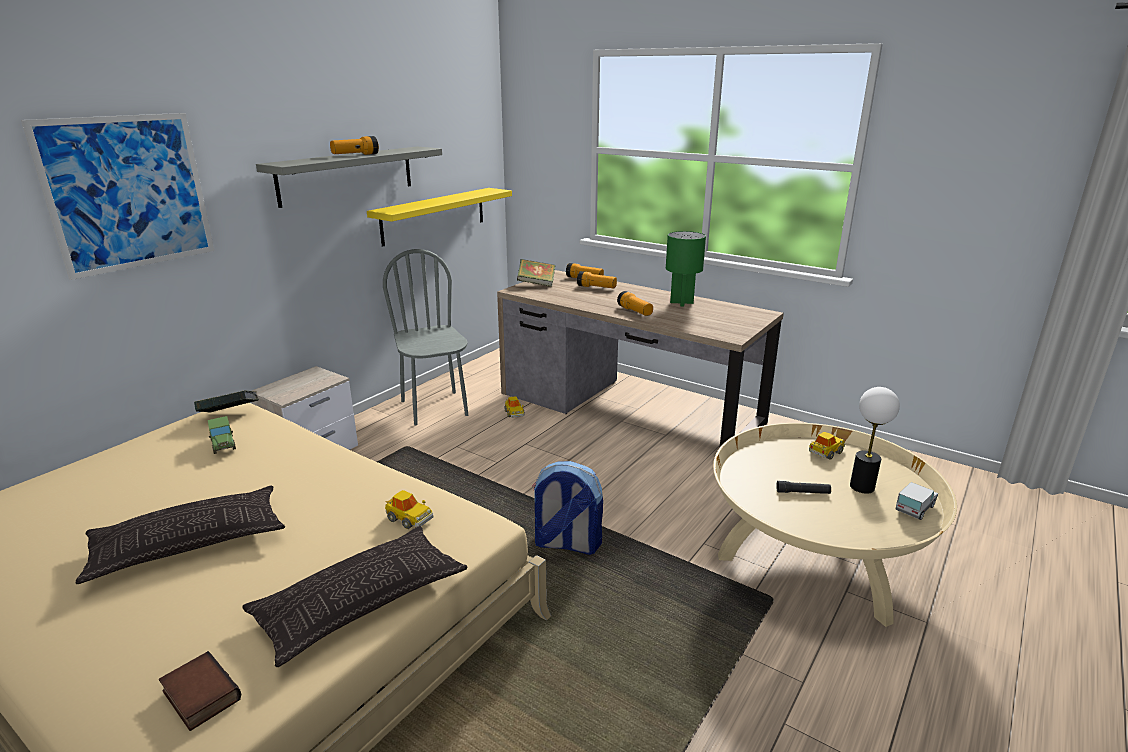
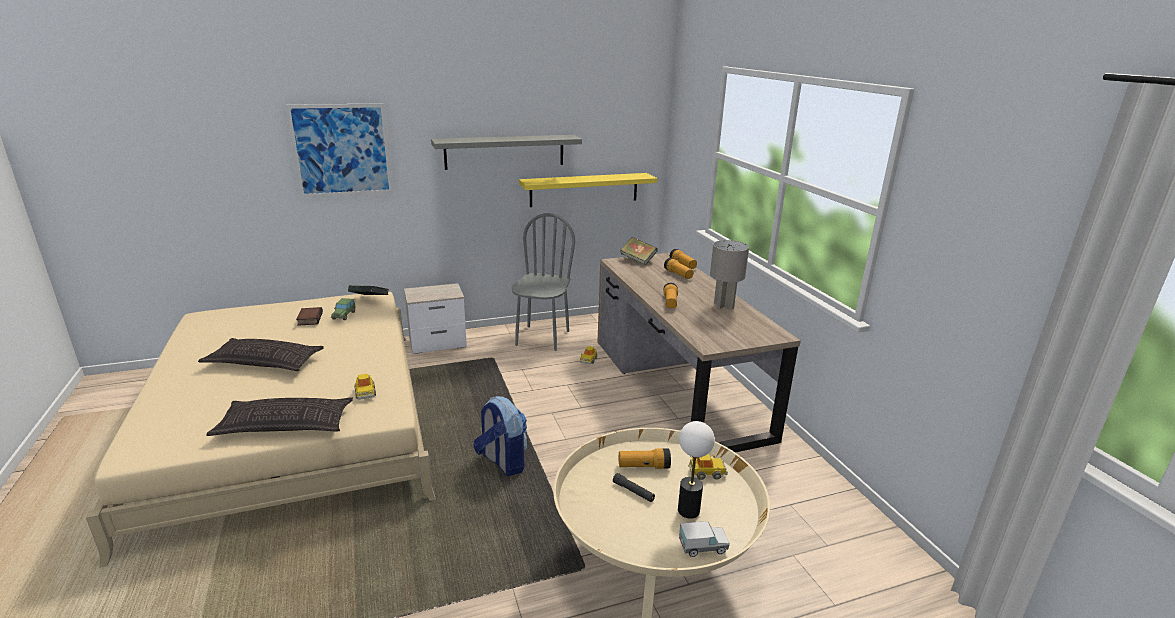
camera: 35 degrees right, 0 degrees up
book [159,651,241,731] -> book moved to [296,307,323,326]
flashlight [330,136,379,155] -> flashlight moved to [619,448,671,469]
green table lamp [666,231,706,306] -> grey table lamp [710,240,749,309]

